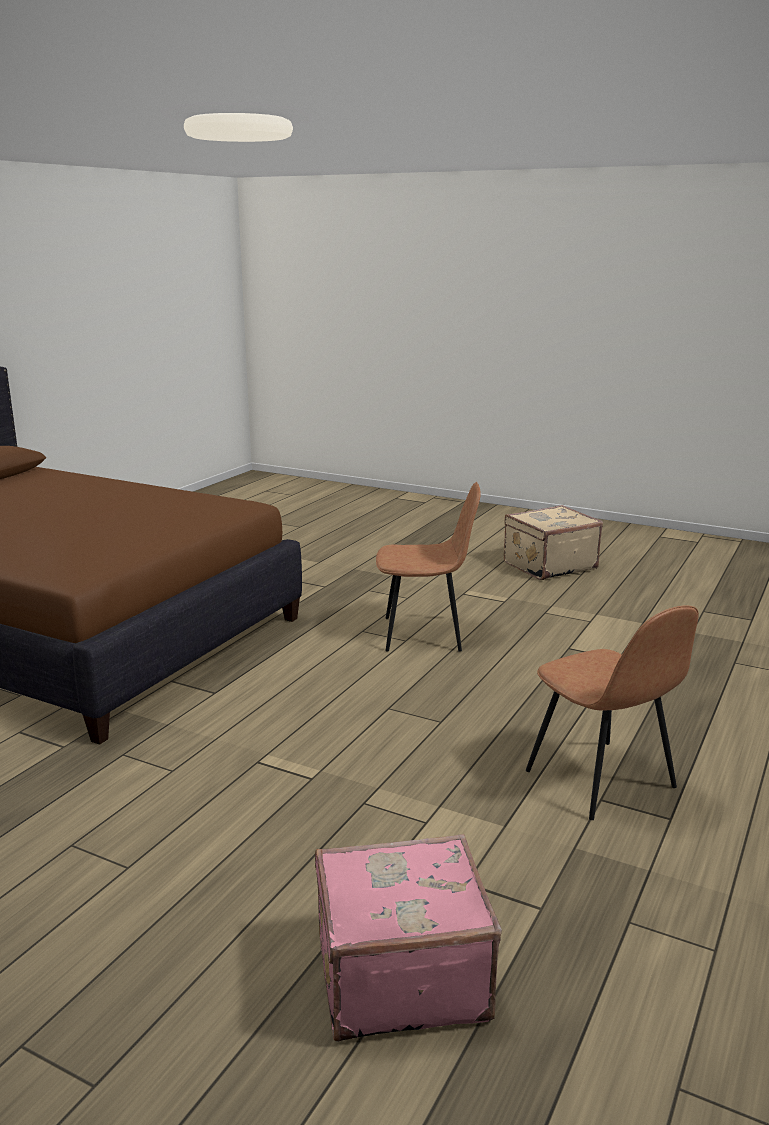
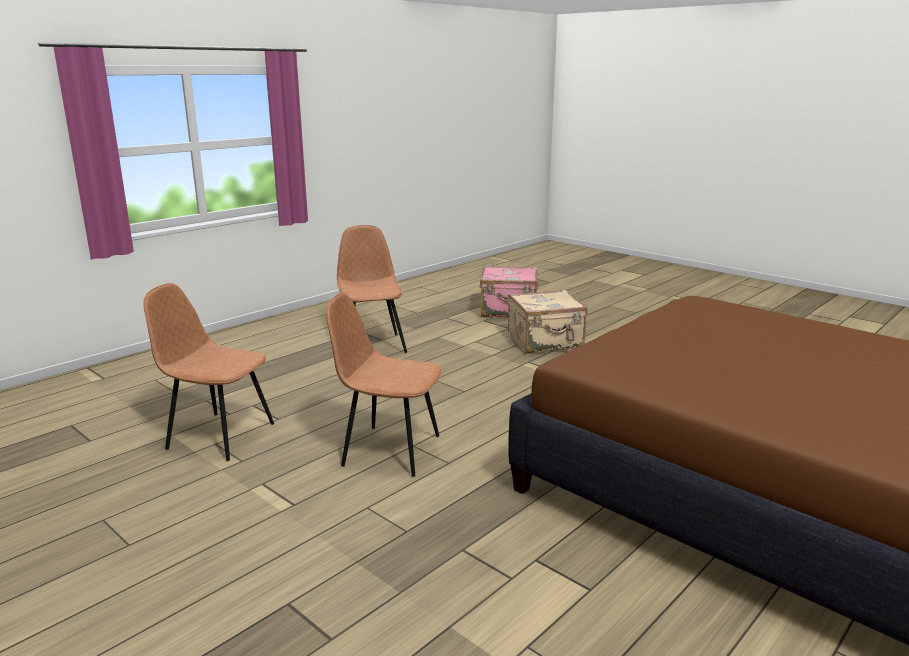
camera: 165 degrees left, 0 degrees up
beige suitcase [504,505,603,580] -> beige suitcase moved to [508,290,588,354]
none -> brown chair [143,283,274,461]

